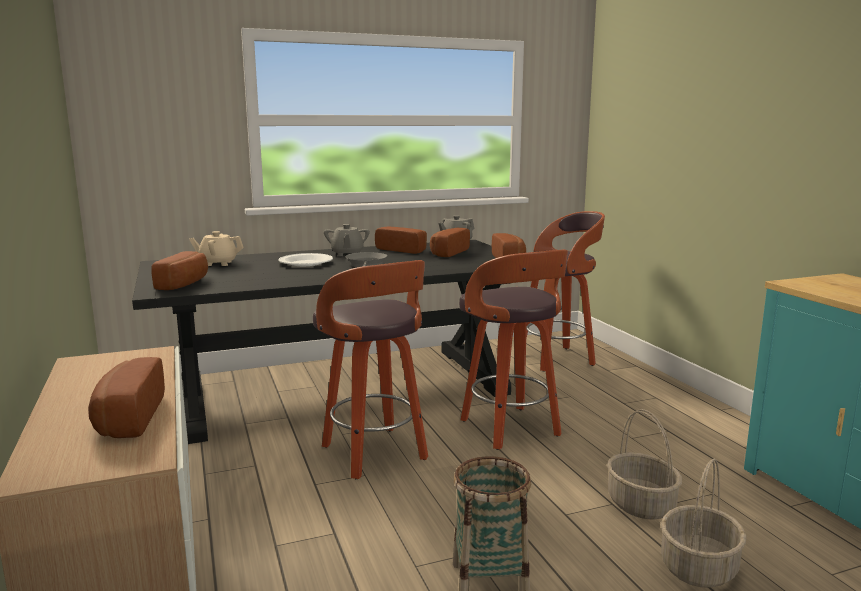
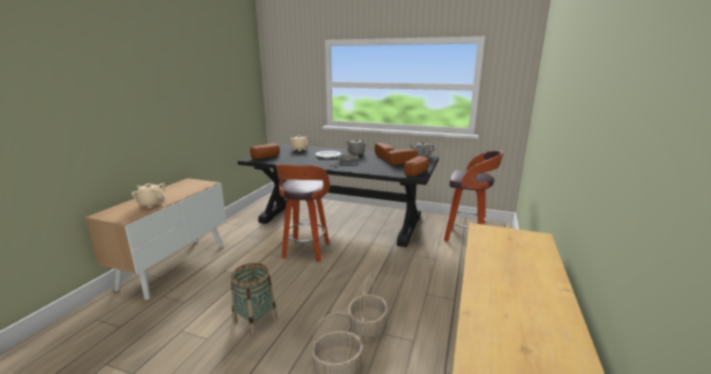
camera: 40 degrees right, 5 degrees up
bread [88,357,165,438] -> beige teapot [131,183,165,208]
stool [459,249,568,450] -> none

